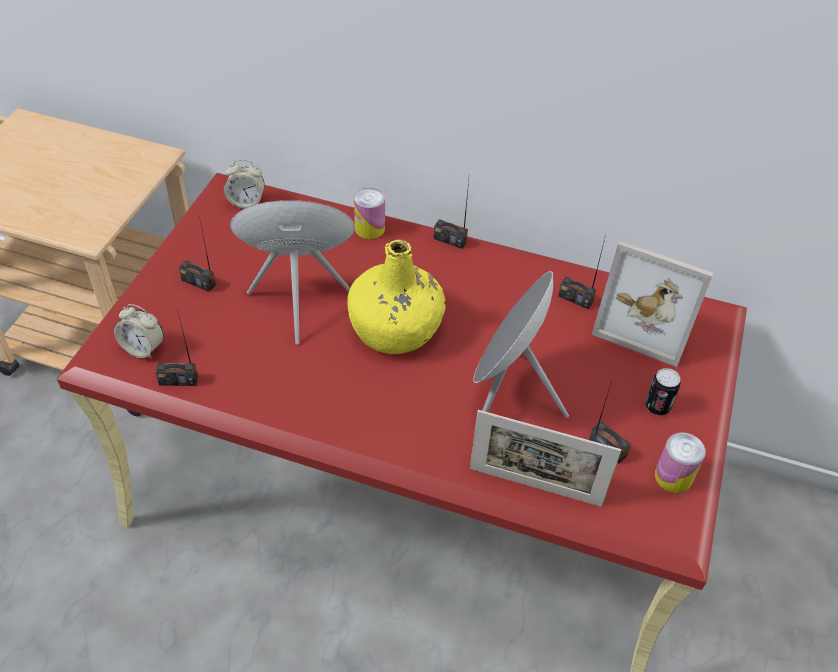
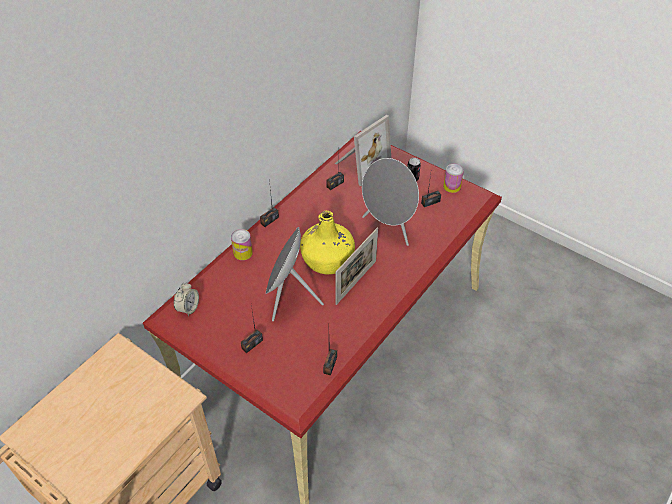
camera: 70 degrees left, 0 degrees up
alarm clock [114,304,164,359] -> none
picture frame [470,410,621,507] -> picture frame moved to [336,228,378,305]

